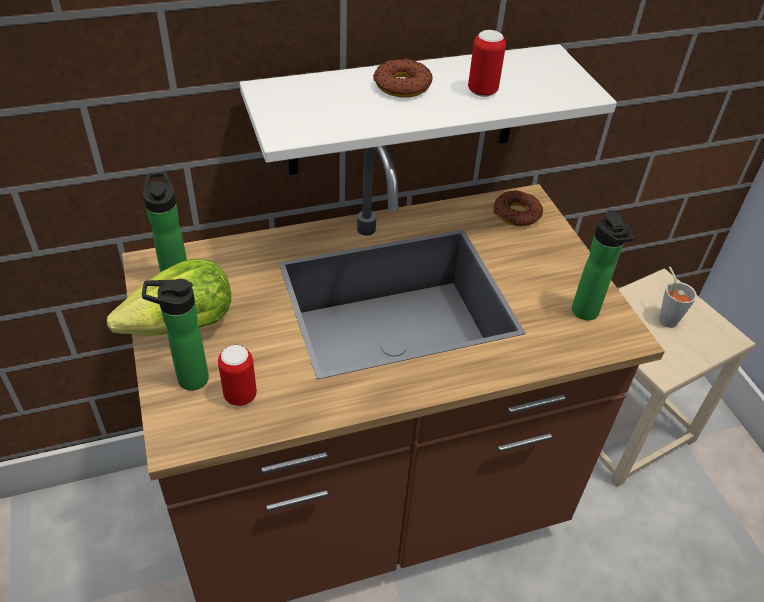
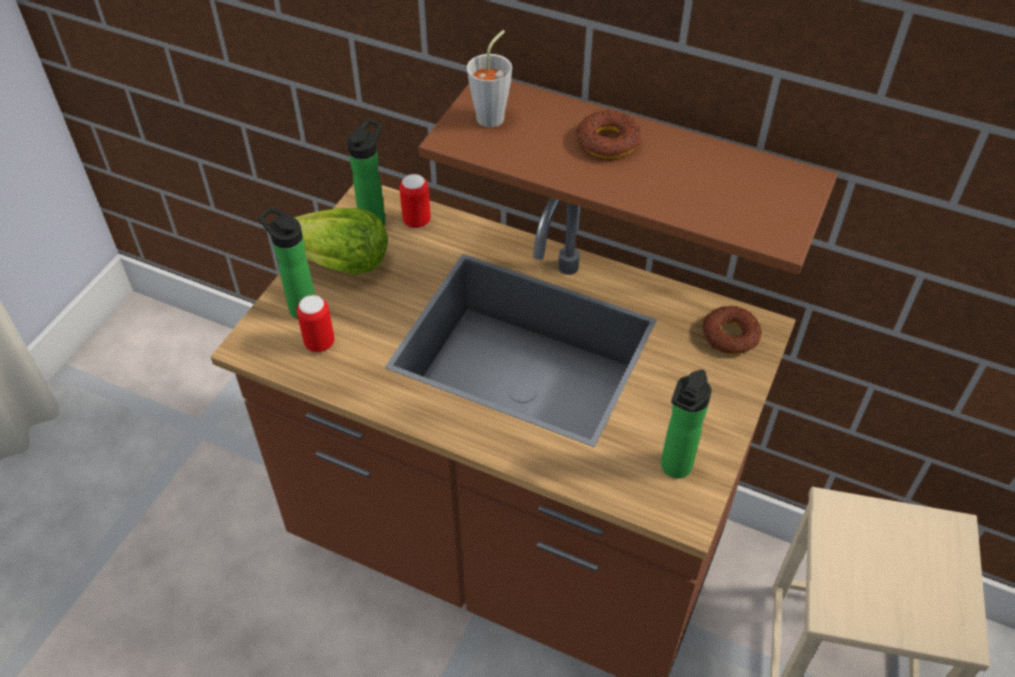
camera: 45 degrees right, 5 degrees up
white shelf [240,44,617,175] -> brown shelf [418,81,838,275]
can [468,30,506,97] -> can moved to [399,174,431,229]
grey cup [659,267,697,328] -> grey cup moved to [467,30,512,128]

